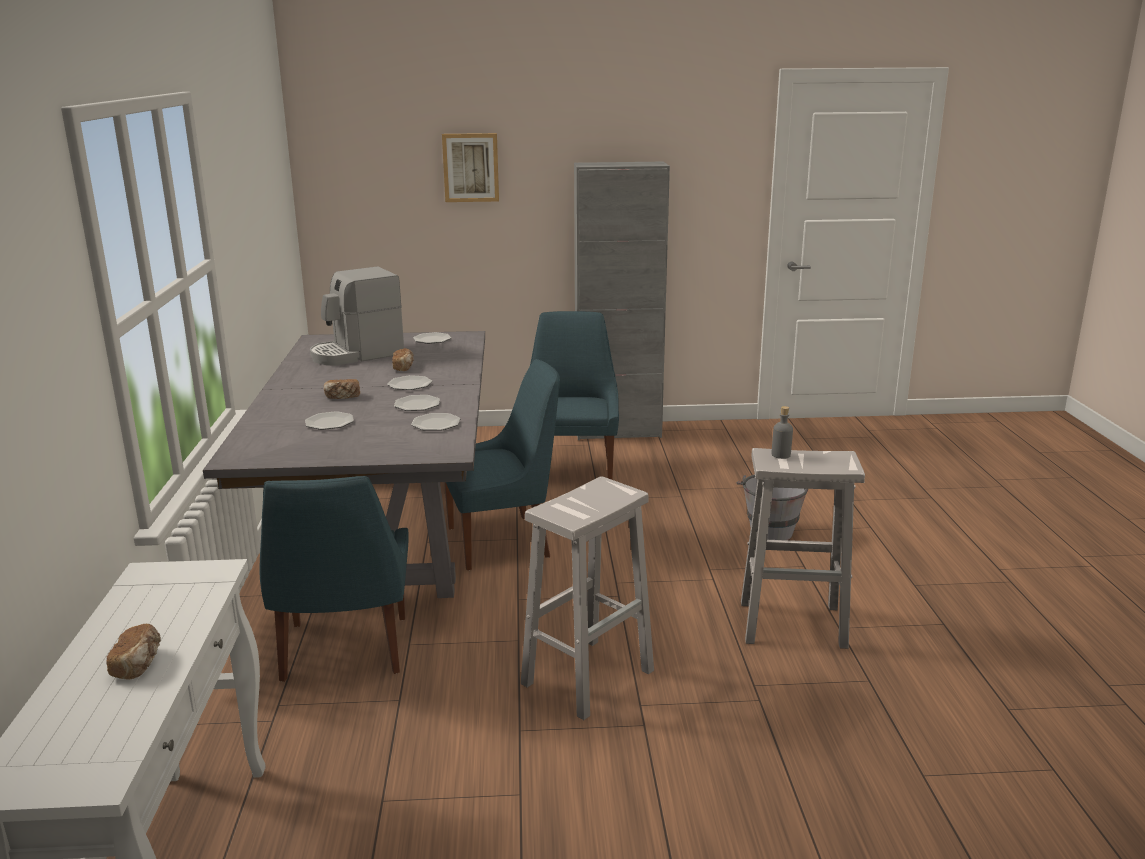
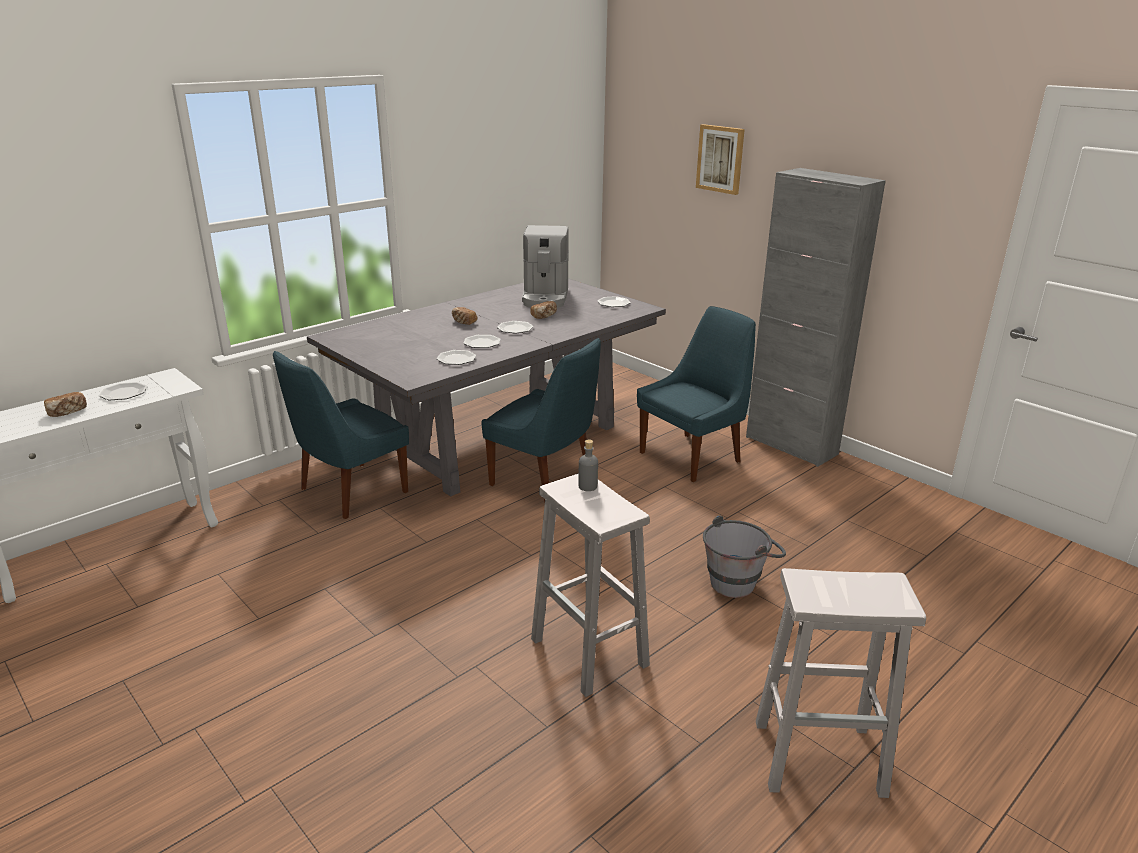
camera: 50 degrees right, 5 degrees up
plate [305,411,354,430] -> plate moved to [99,382,148,400]
coffee machine [310,267,404,366] -> coffee machine turned 105 degrees counterclockwise [522,225,569,308]
white stool [521,476,654,720] -> white stool moved to [756,568,926,798]

